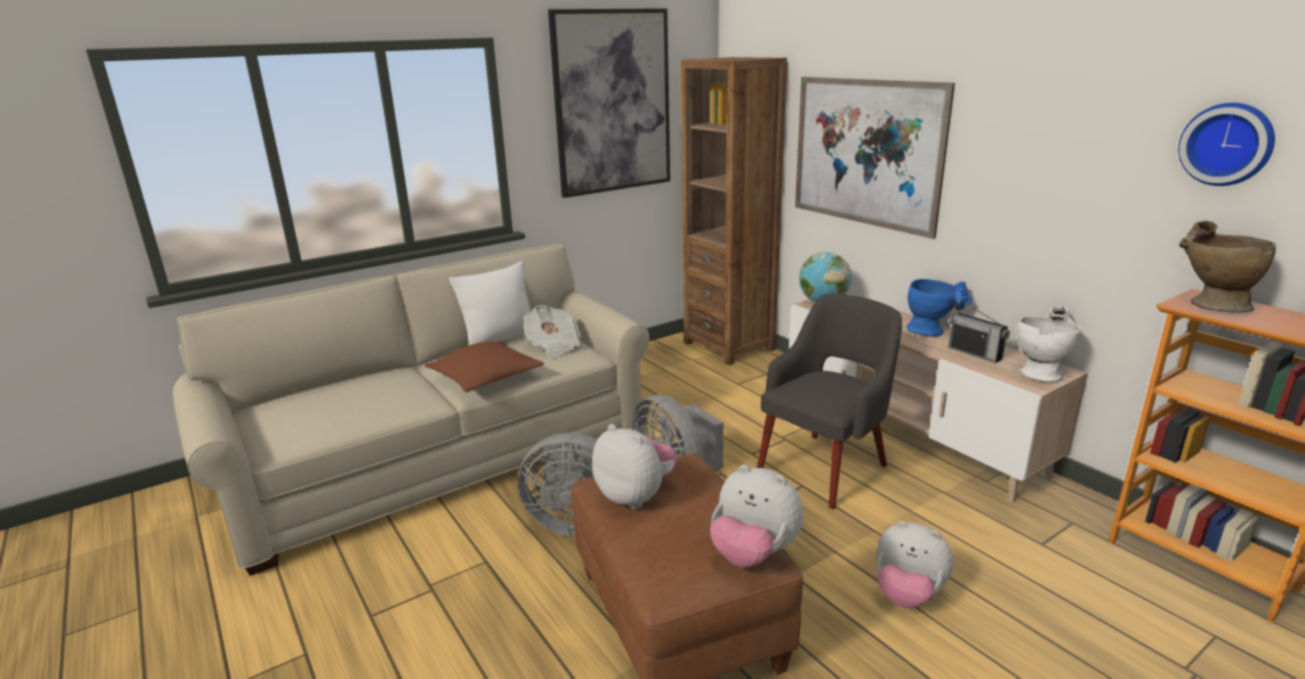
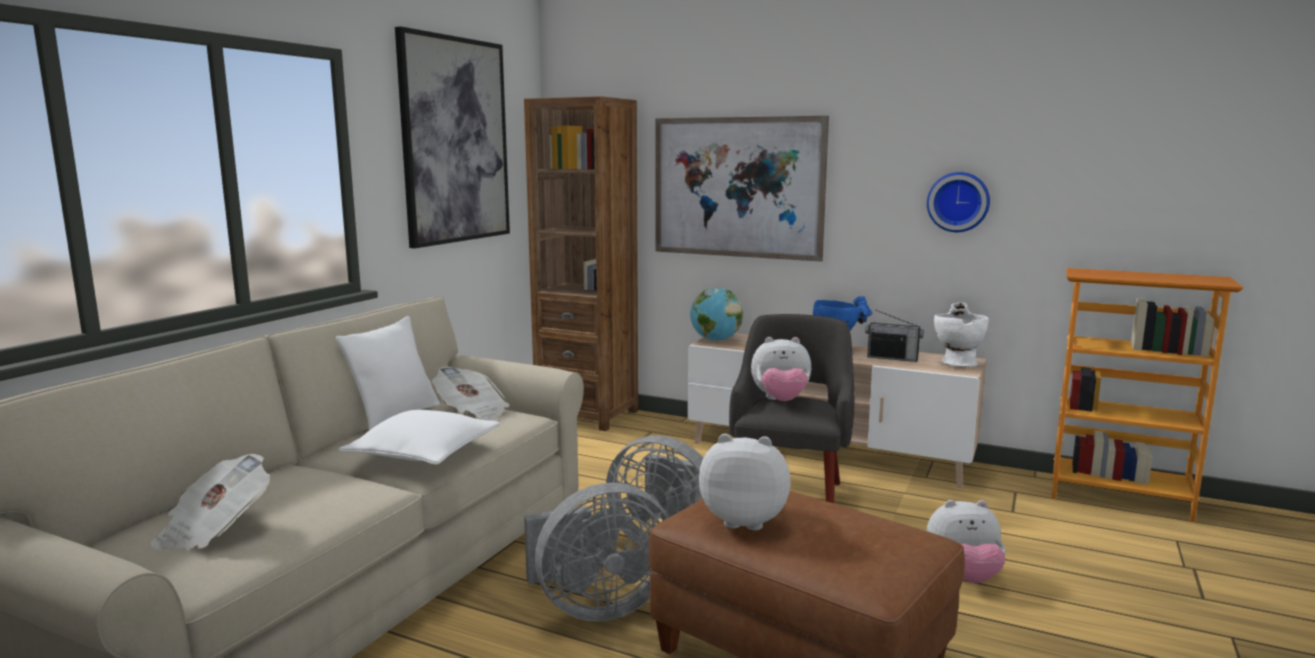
camera: 30 degrees left, 10 degrees down
brown pillow [424,340,544,392] -> white pillow [339,410,501,465]
plush toy [710,465,803,567] -> plush toy moved to [751,337,811,401]
wall clock [1178,103,1275,186] -> wall clock moved to [927,172,990,232]
beige vase [1179,221,1276,313] -> none
none -> newspaper [150,454,270,550]

